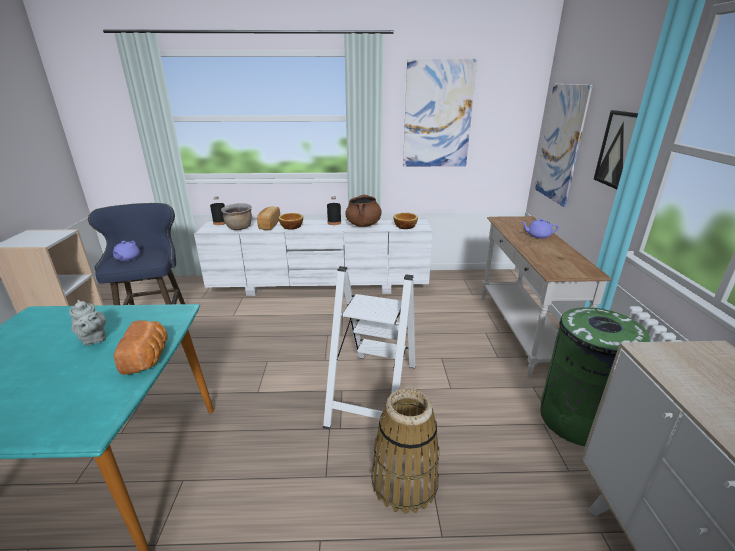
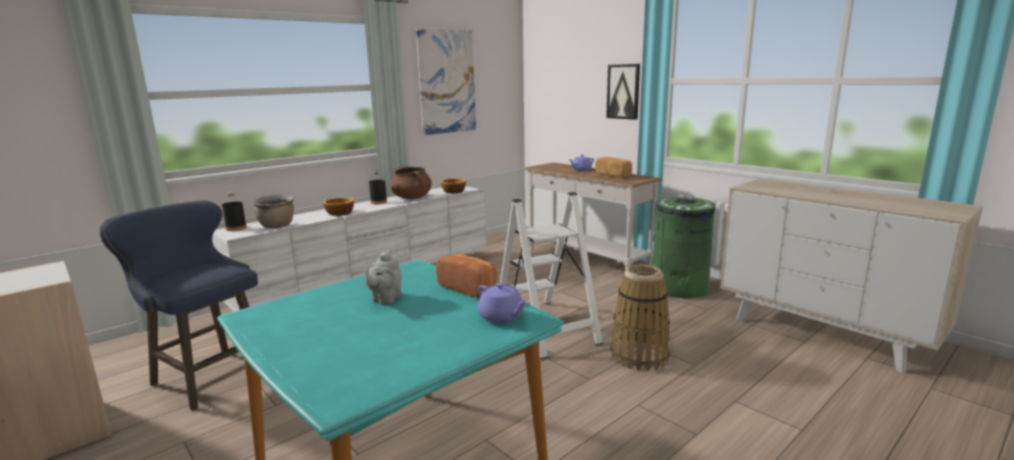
camera: 40 degrees left, 10 degrees down
grey teapot [69,300,106,345] -> grey teapot turned 105 degrees clockwise [364,250,402,305]
purple teapot [112,241,140,261] -> purple teapot moved to [478,282,528,323]
bread [257,207,280,230] -> bread moved to [595,157,632,178]
picture [534,84,593,207] -> none

